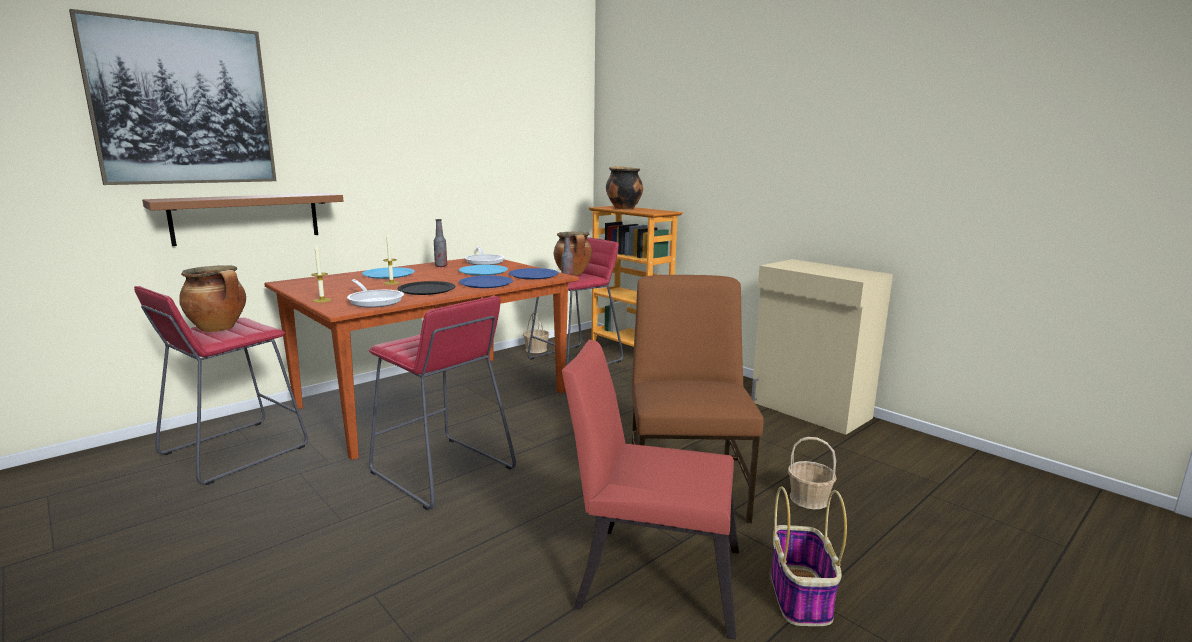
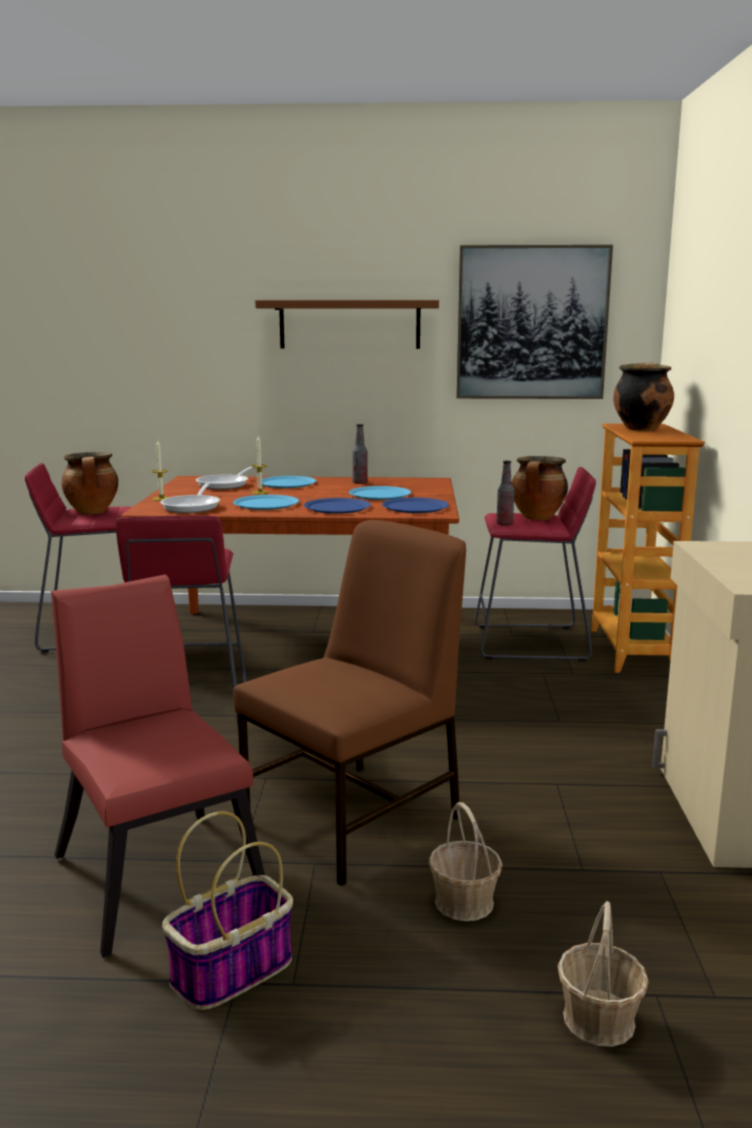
camera: 45 degrees right, 0 degrees up
picture [69,9,277,185] -> picture moved to [456,245,613,399]
brown shelf [142,193,344,246] -> brown shelf moved to [255,300,439,349]
black plate [398,281,456,295] -> blue plate [233,495,299,510]
frying pan [465,246,505,265] -> frying pan moved to [196,466,255,490]
basket [523,312,549,353] -> basket moved to [558,901,649,1047]

